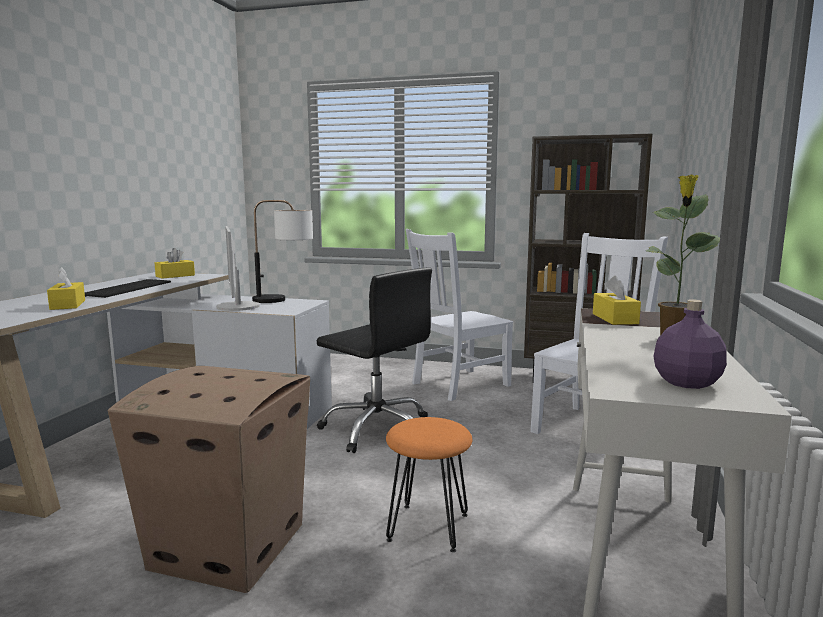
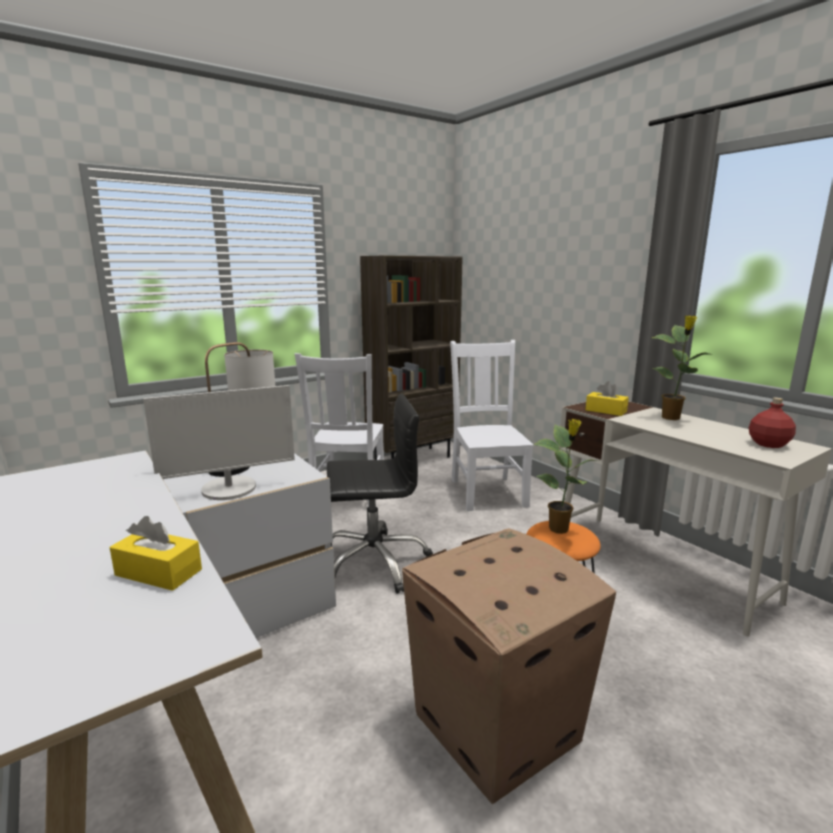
camera: 50 degrees left, 5 degrees up
keyboard [85,279,171,298] -> none
yellow tissue box [155,248,195,279] -> none
monitor [217,226,260,311] -> monitor turned 45 degrees counterclockwise [143,385,295,500]
purple bottle [653,299,727,389] -> red bottle [749,397,796,448]
none -> potted plant [533,419,599,534]

